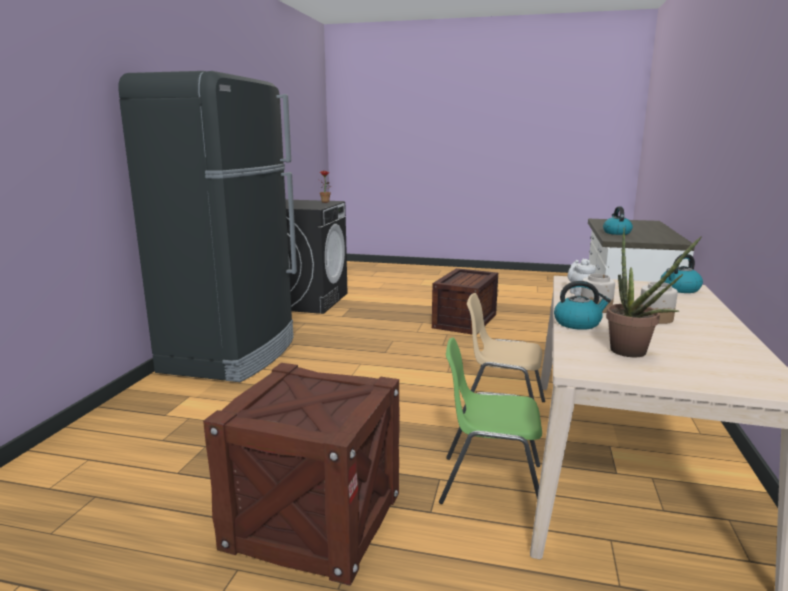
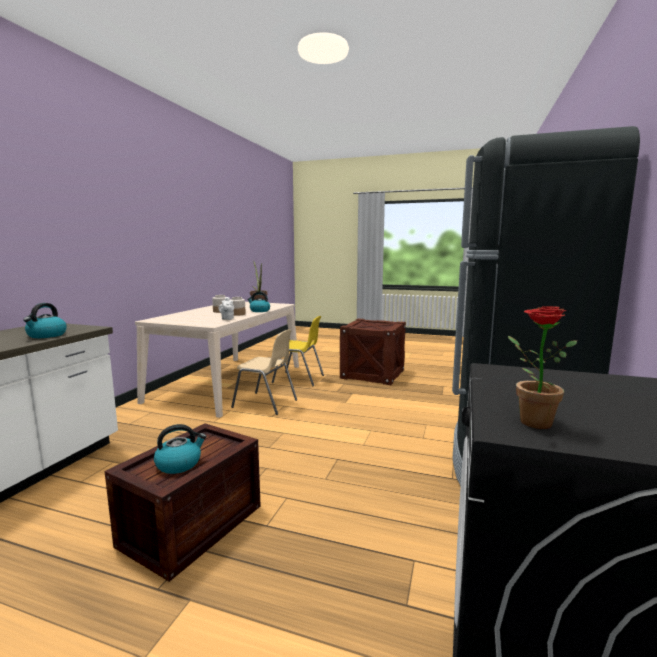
camera: 175 degrees left, 5 degrees down
green chair [439,338,542,504] -> yellow chair [272,316,324,386]
kettle [661,254,703,293] -> kettle moved to [154,424,206,474]

